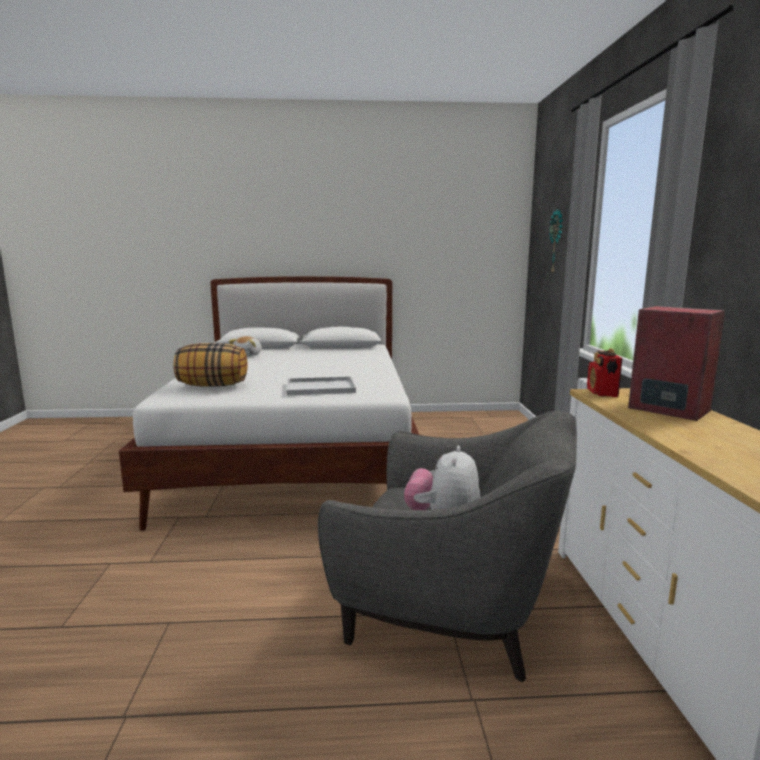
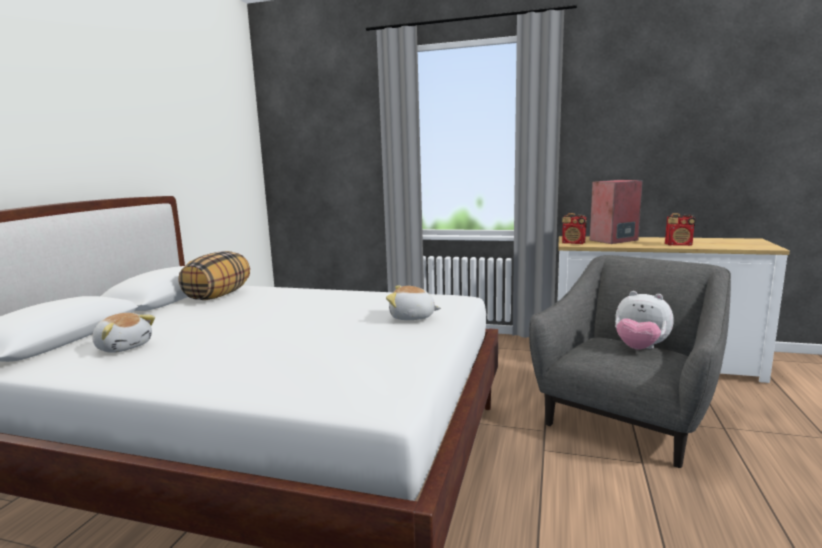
camera: 70 degrees left, 0 degrees up
pillow [173,343,248,387] -> pillow moved to [179,251,250,300]
white tray [286,376,356,395] -> plush toy [386,285,441,320]
wall clock [549,209,563,275] -> none
none -> radio [665,213,696,246]

